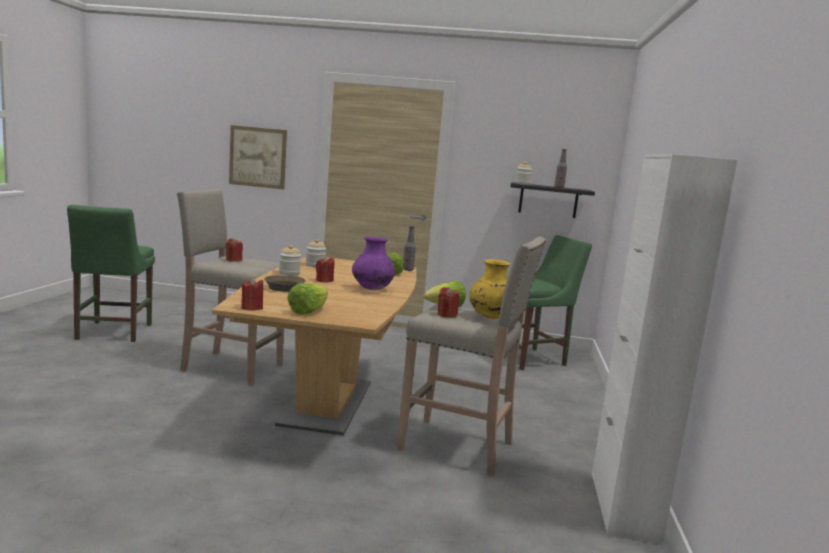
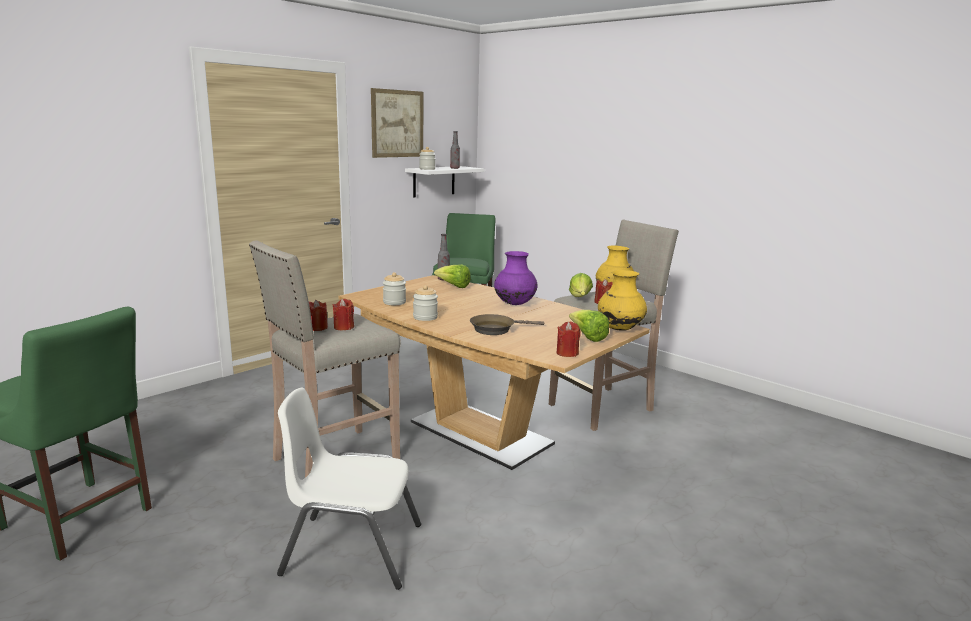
camera: 55 degrees left, 5 degrees up
picture [229,125,287,189] -> picture moved to [371,88,423,158]
red candle [316,256,334,282] -> red candle moved to [332,299,354,330]
black shelf [511,182,595,218] -> white shelf [405,166,485,198]
white cabinet [592,154,737,545] -> none
none -> white chair [277,388,421,590]
none -> yellow vase [598,270,647,331]

